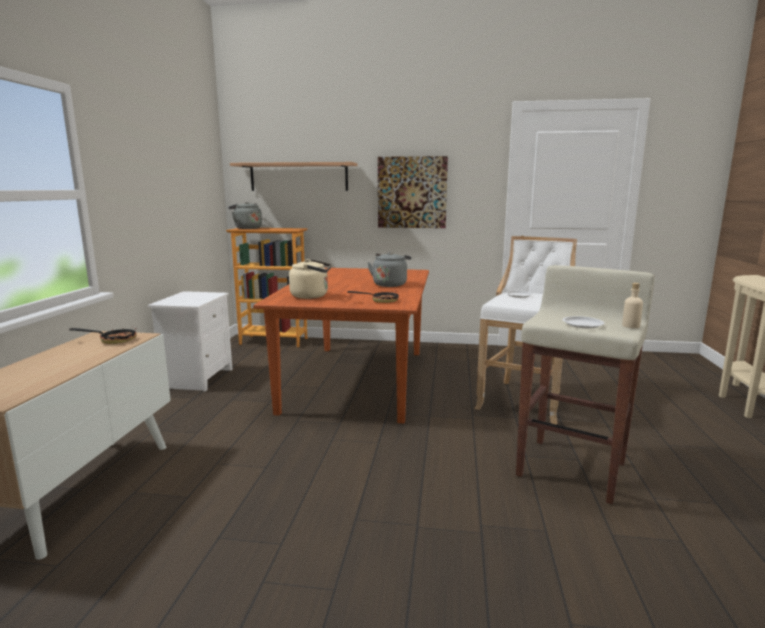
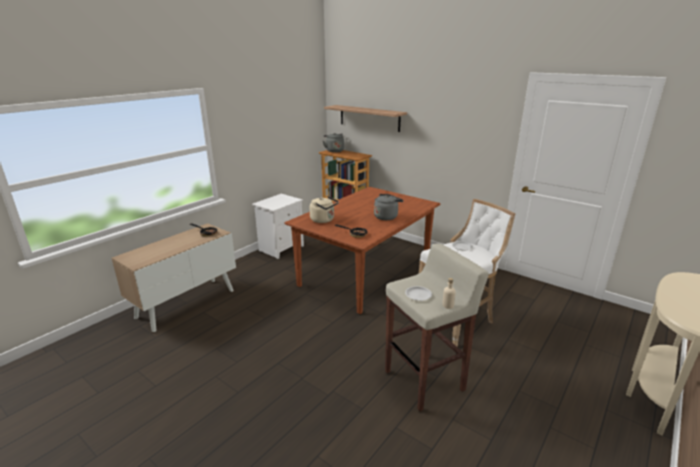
camera: 30 degrees right, 10 degrees up
picture [378,156,448,228] -> none

